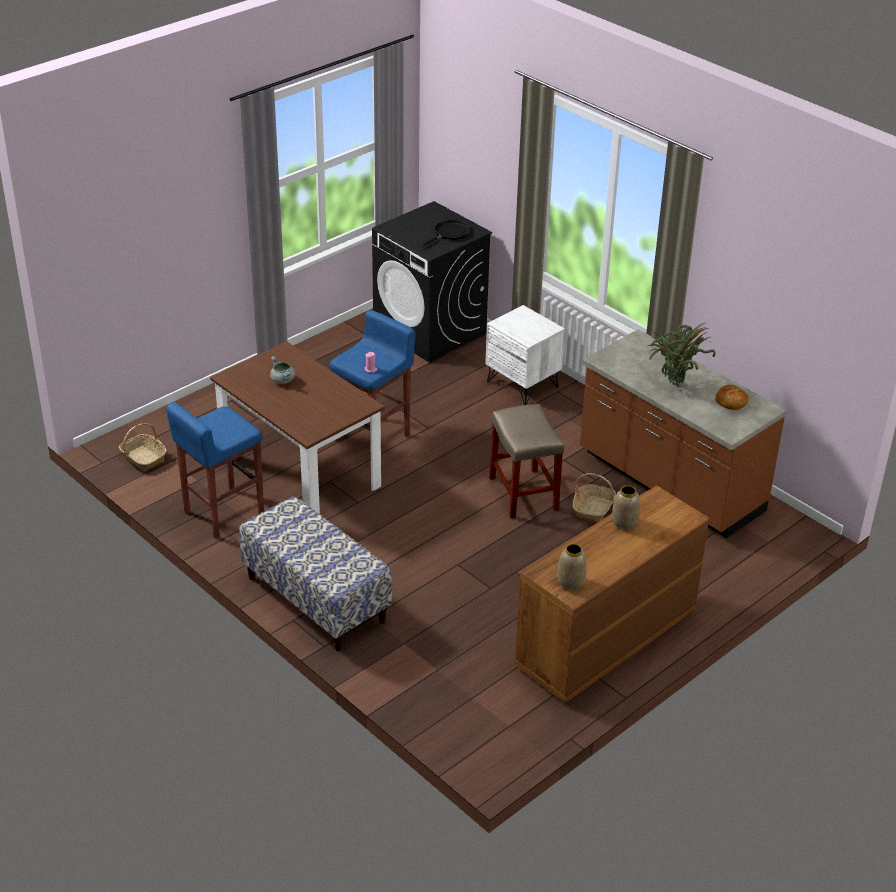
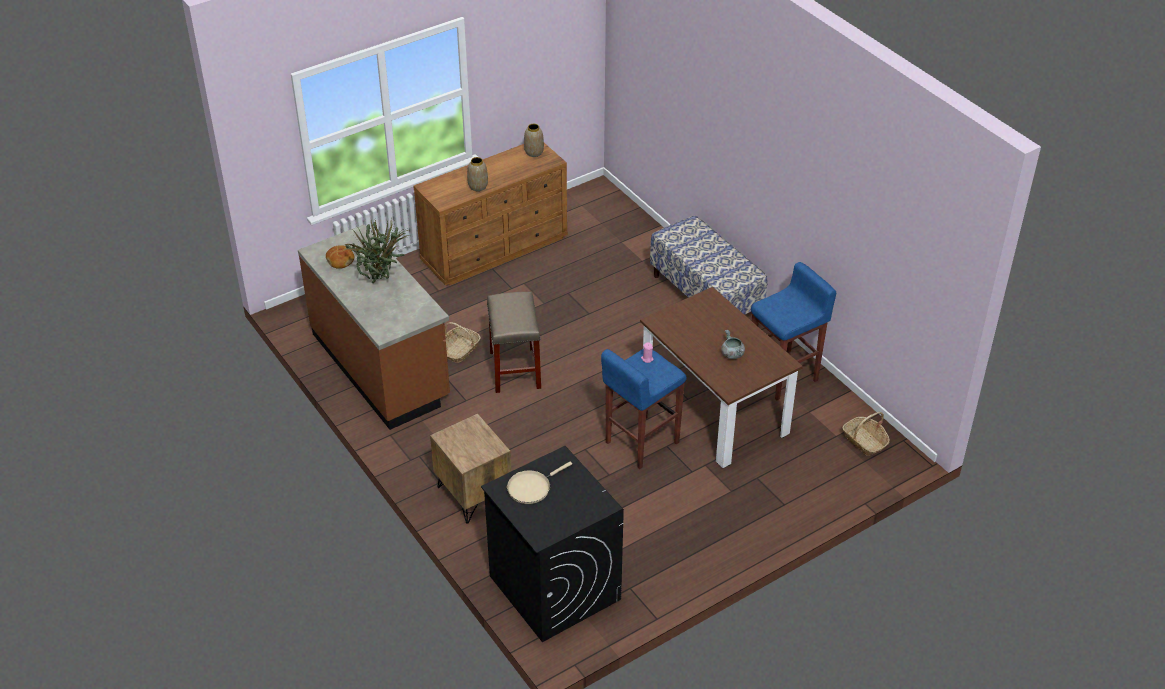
camera: 170 degrees left, 5 degrees up
black frying pan [421,220,470,247] -> beige frying pan [507,462,572,504]
white nightstand [485,305,565,405] -> brown nightstand [430,414,511,524]

